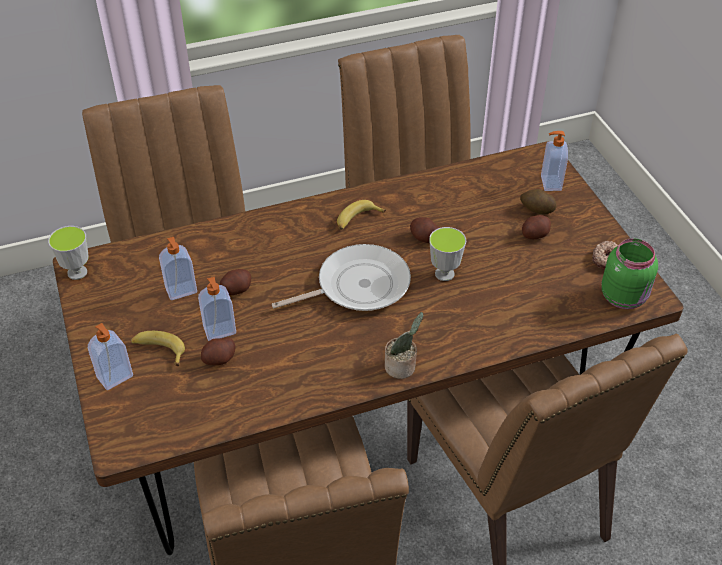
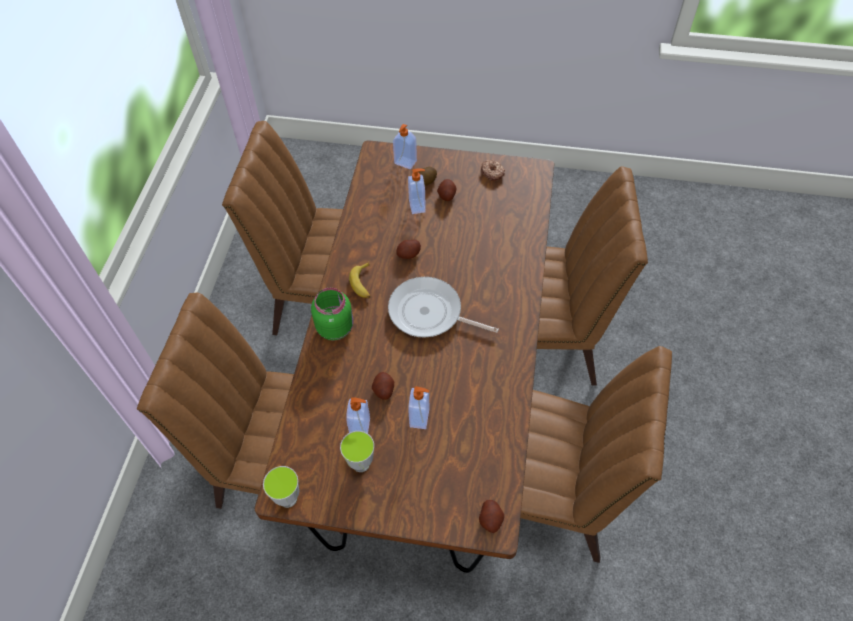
camera: 60 degrees left, 10 degrees up
soap dispenser [88,323,133,390] -> soap dispenser moved to [408,168,426,214]
banana [131,331,185,366] -> none
potato [201,337,236,365] -> potato moved to [479,500,504,533]
frying pan [272,244,411,311] -> frying pan turned 75 degrees counterclockwise [388,277,499,338]
potted plant [385,312,424,379] -> none
cup [429,227,466,281] -> cup moved to [340,431,374,472]
green jar [601,238,658,309] -> green jar moved to [311,288,354,341]

